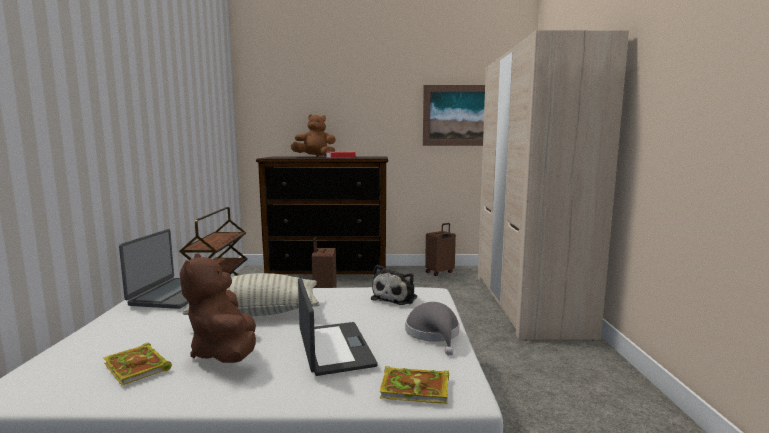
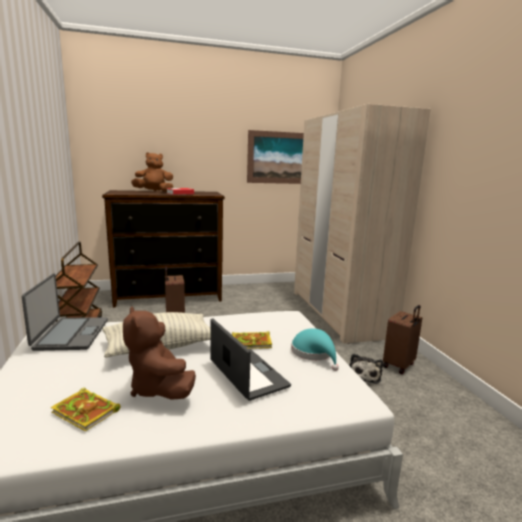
camera: 15 degrees left, 5 degrees up
plush toy [371,265,417,305] -> plush toy moved to [349,354,383,384]
book [380,366,449,404] -> book moved to [232,332,272,349]
grey hat [405,302,459,356] -> turquoise hat [291,328,339,371]
brown suitcase [425,223,456,276] -> brown suitcase moved to [383,305,422,374]

